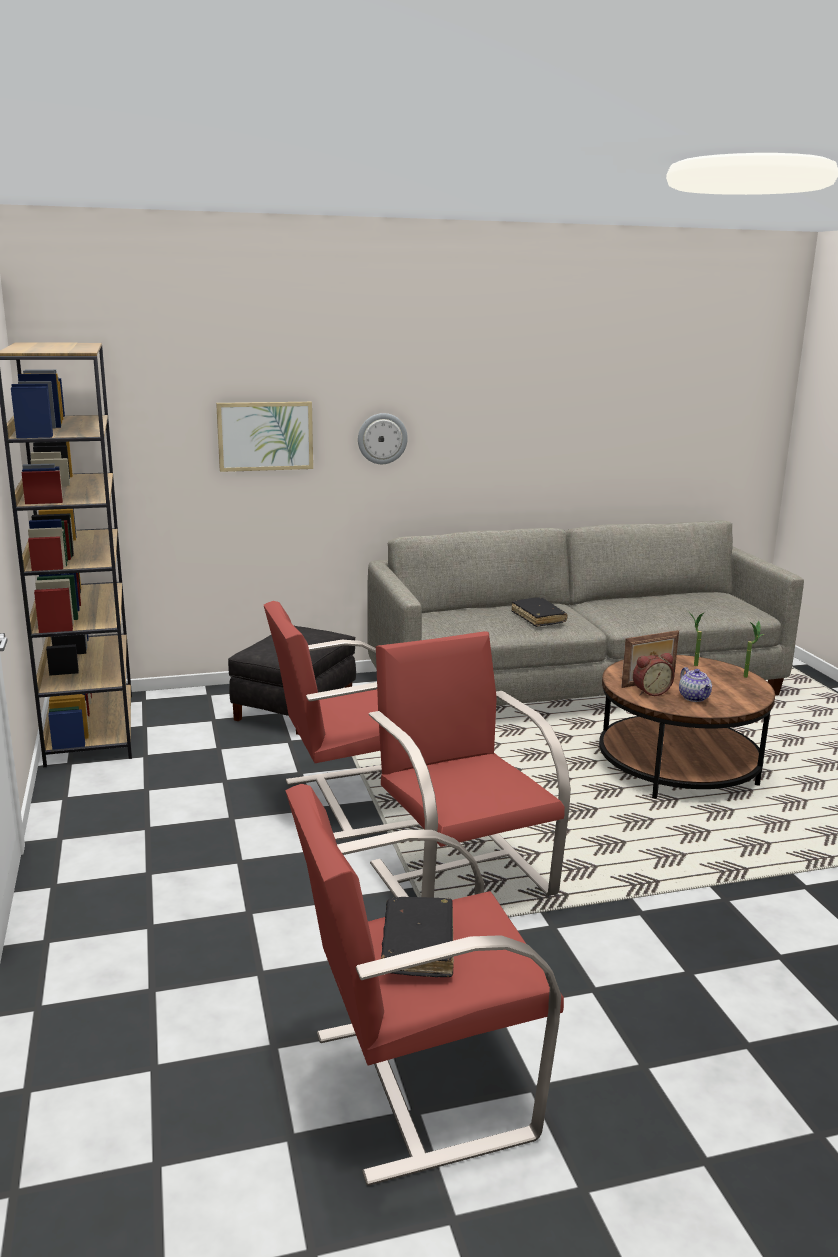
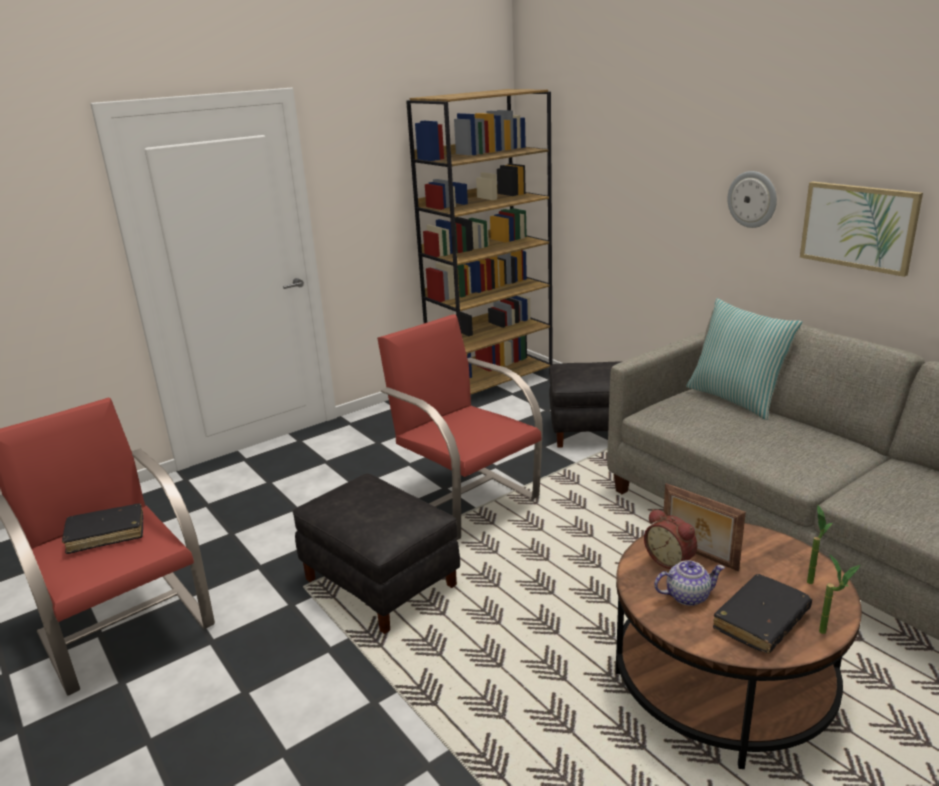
camera: 70 degrees right, 5 degrees up
picture [216,402,313,472] -> picture moved to [800,181,923,277]
red armchair [369,631,571,898] -> black ottoman [292,473,460,634]
black book [511,598,567,627] -> black book moved to [713,574,812,654]
teapot [679,667,712,702] -> teapot turned 150 degrees counterclockwise [654,560,725,606]
none -> pillow [686,298,802,420]

